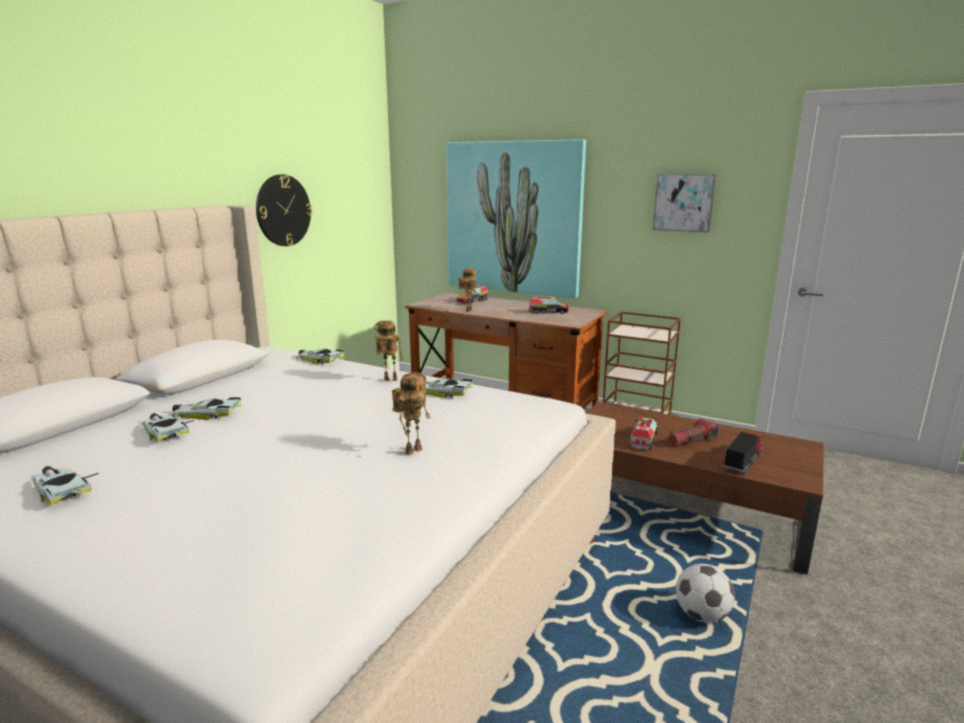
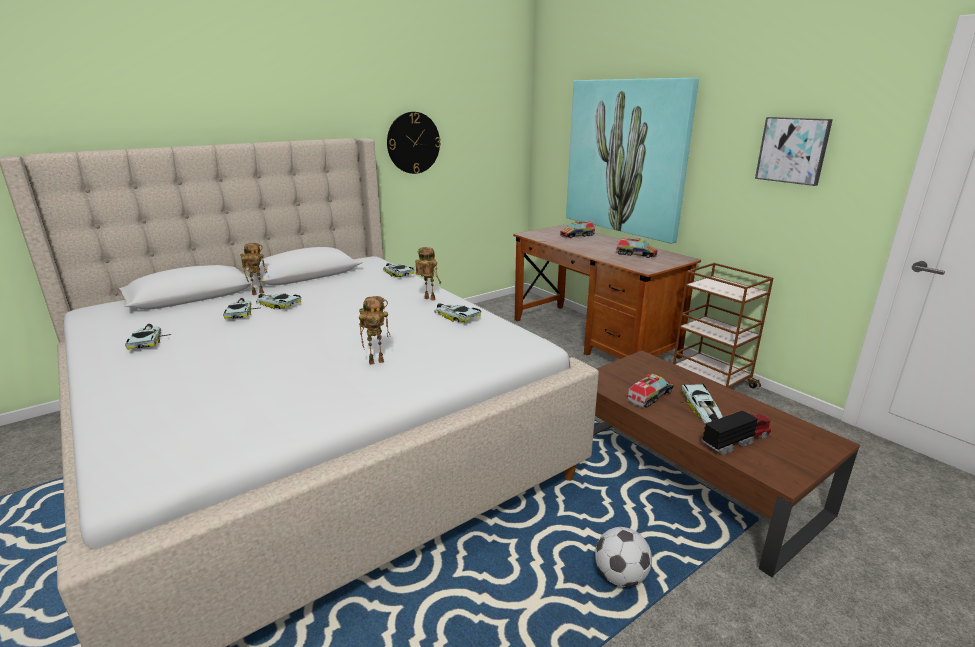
camera: 25 degrees right, 5 degrees up
toy robot [458,268,477,312] -> toy robot moved to [240,243,267,295]
flashlight [668,419,720,446] -> toy car [679,384,723,424]

